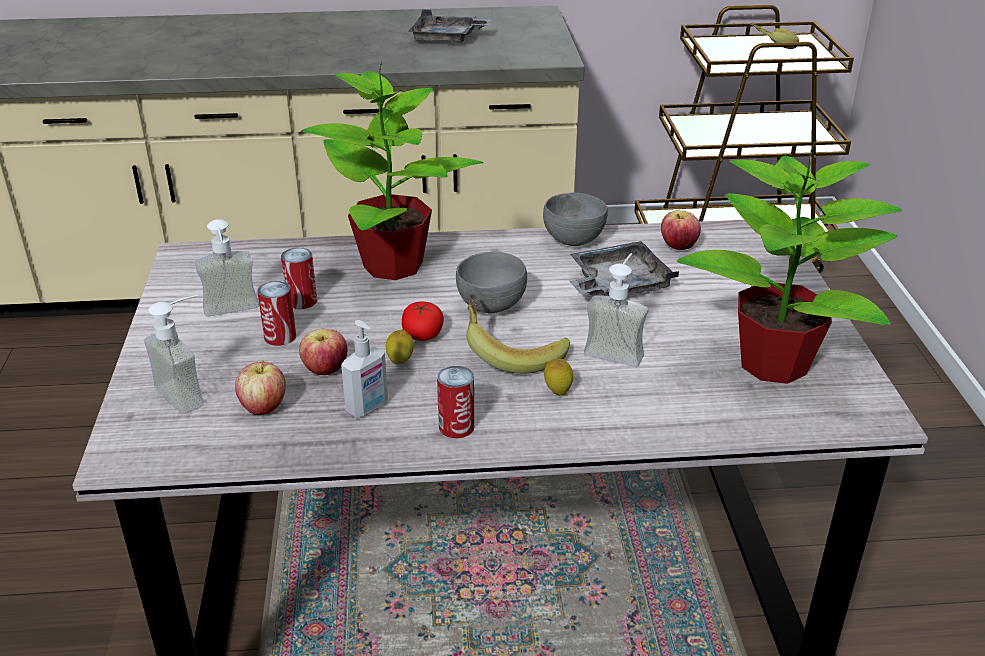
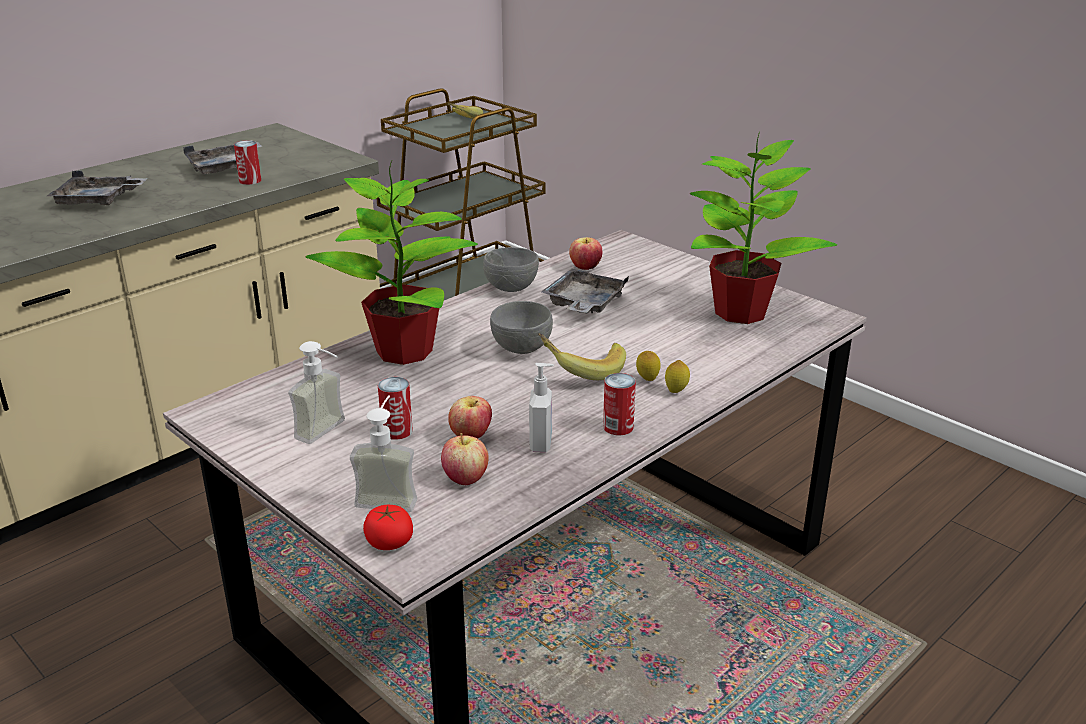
camera: 40 degrees left, 5 degrees down
can [281,247,317,309] -> can moved to [234,140,261,185]
lemon [386,329,414,364] -> lemon moved to [665,360,690,393]
tomato [402,302,444,341] -> tomato moved to [363,505,413,550]
soap dispenser [584,253,648,367] -> none
none -> grey tray [47,170,148,205]

